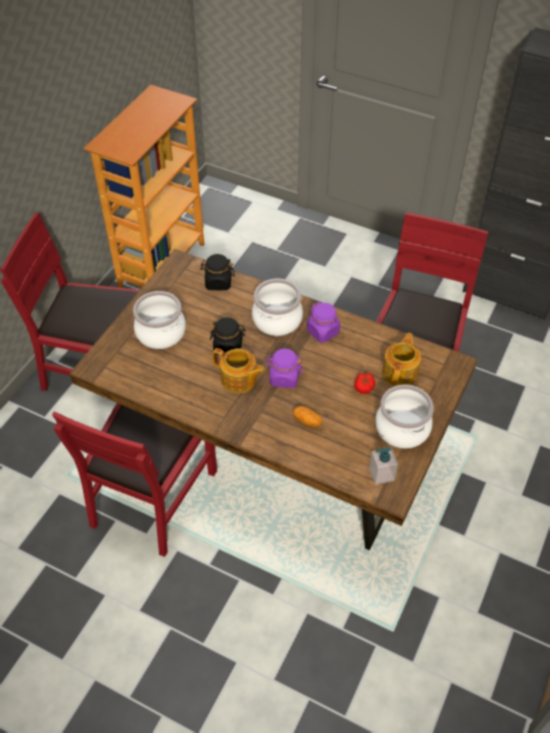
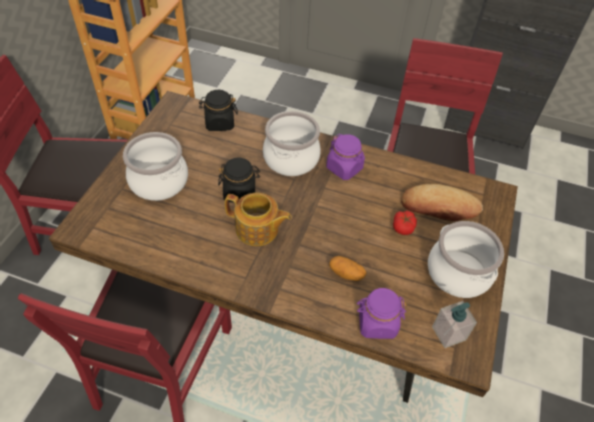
camera: 10 degrees left, 0 degrees up
purple jar [266,349,303,388] -> purple jar moved to [357,288,407,339]
teapot [382,333,421,386] -> bread [401,184,483,221]

